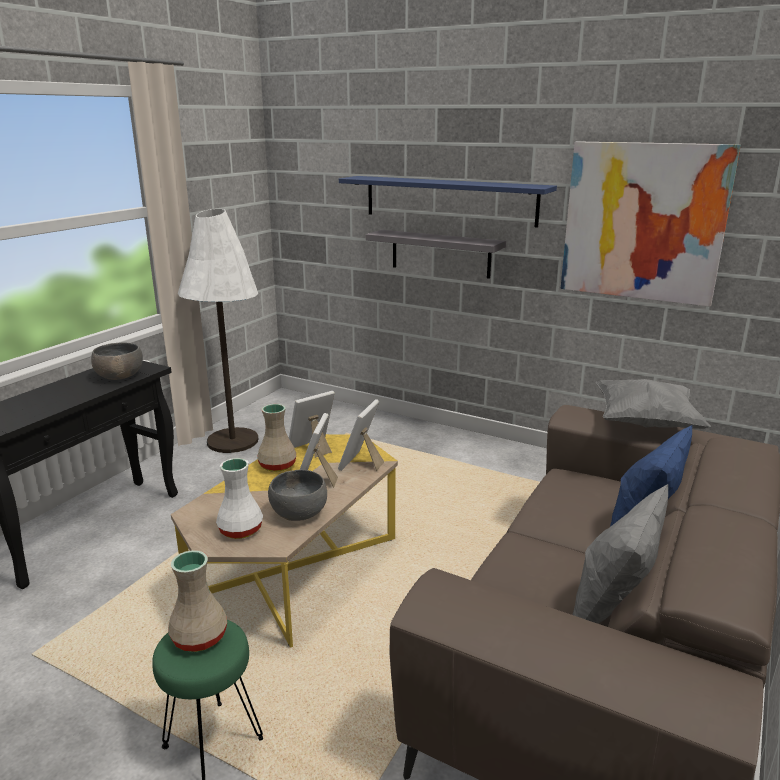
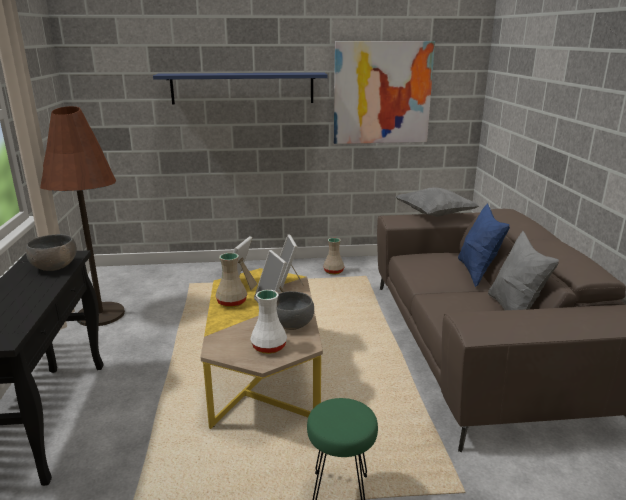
camera: 35 degrees left, 0 degrees up
beige vase [168,550,227,652] -> beige vase moved to [323,238,344,275]
white floor lamp [178,209,258,453] -> brown floor lamp [40,106,125,326]
grey shelf [366,230,506,279] -> none

